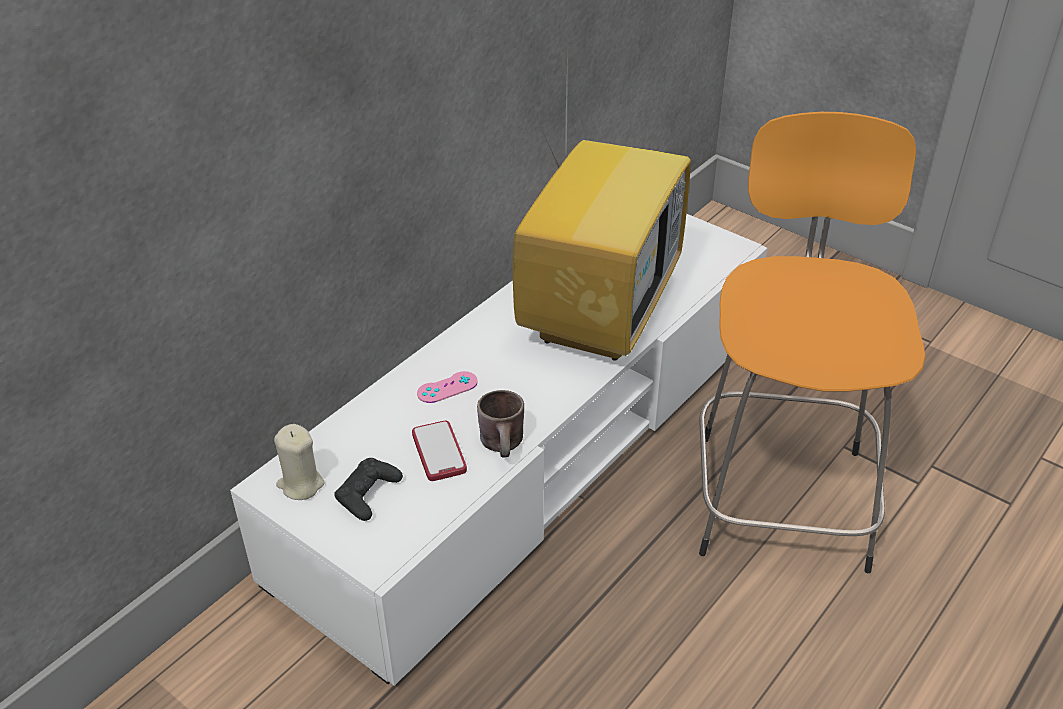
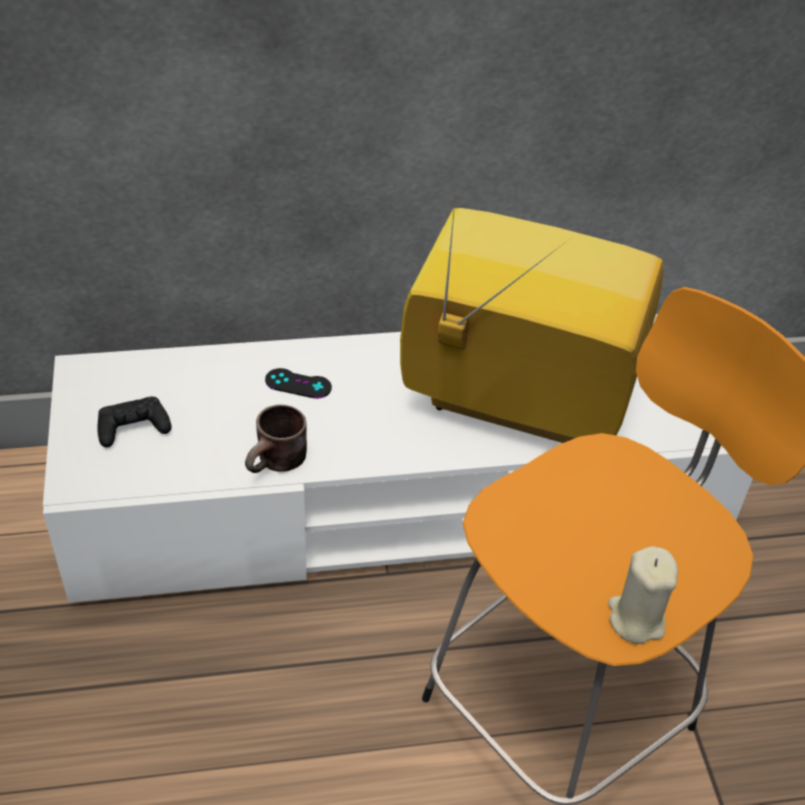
camera: 40 degrees right, 5 degrees up
beige candle [274,424,325,500] -> beige candle moved to [608,547,678,644]
phone [412,421,467,481] -> none
pink game controller [417,371,478,403] -> black game controller [265,368,332,399]
television [513,53,691,361] -> television turned 135 degrees counterclockwise [400,182,663,443]

